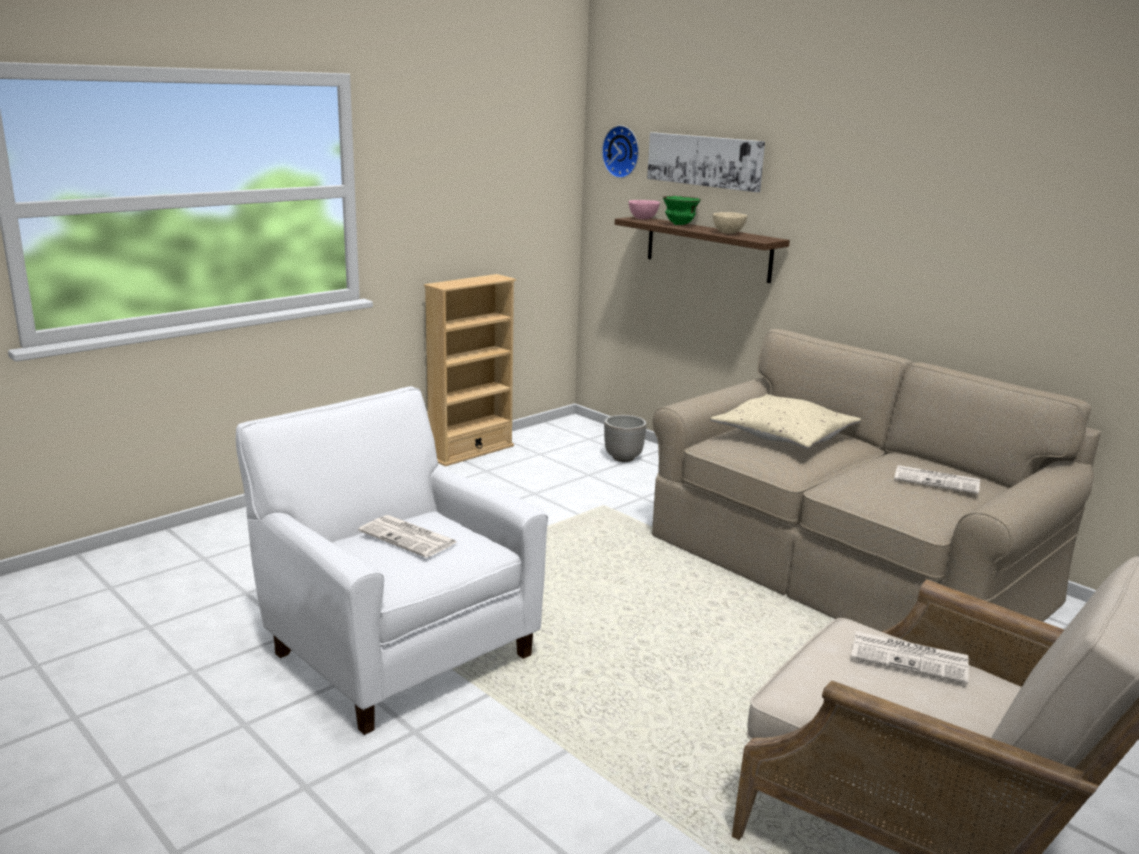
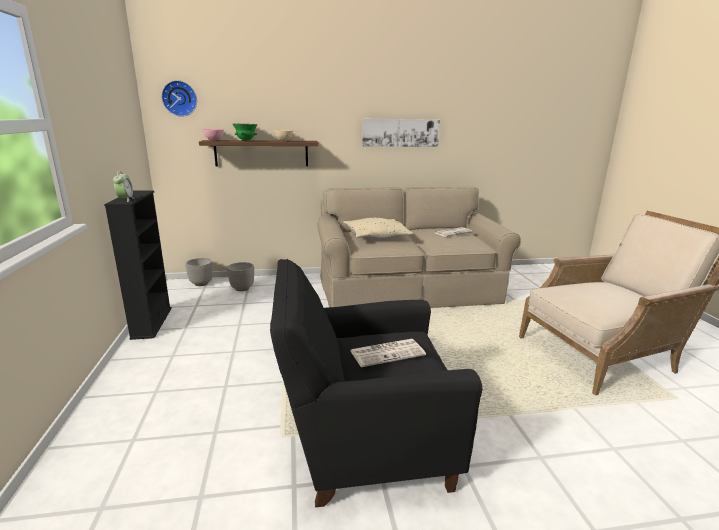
camera: 55 degrees left, 0 degrees up
white armchair [236,386,548,735] -> black armchair [270,259,482,507]
beige bookcase [424,274,516,467] -> black bookcase [104,190,172,340]
picture [647,132,765,192] -> picture moved to [362,119,440,147]
newspaper [851,631,969,684] -> none
none -> alarm clock [113,171,135,202]
none -> planter [185,258,213,286]

